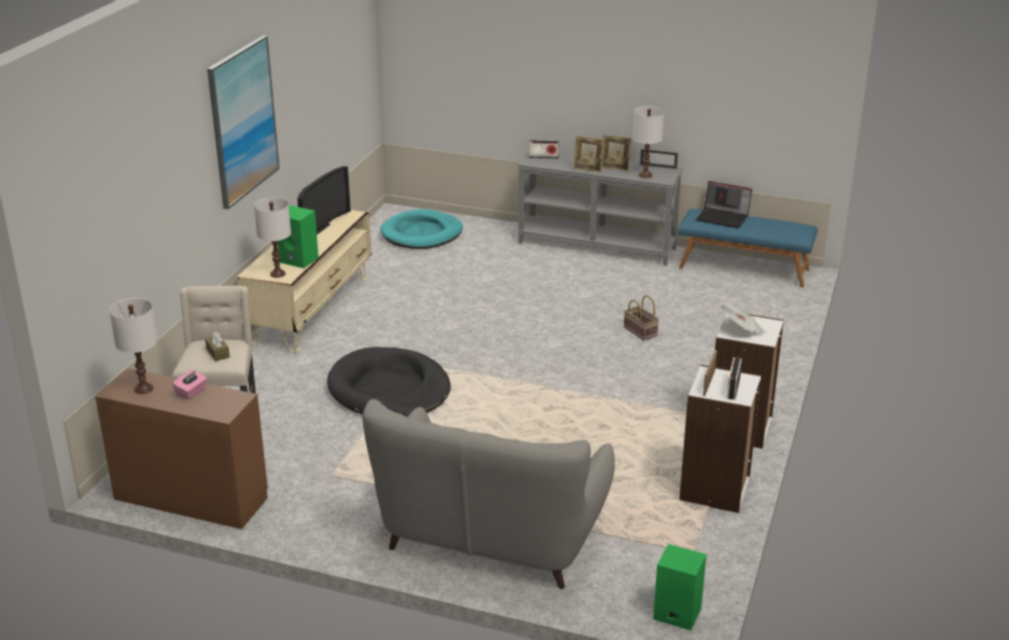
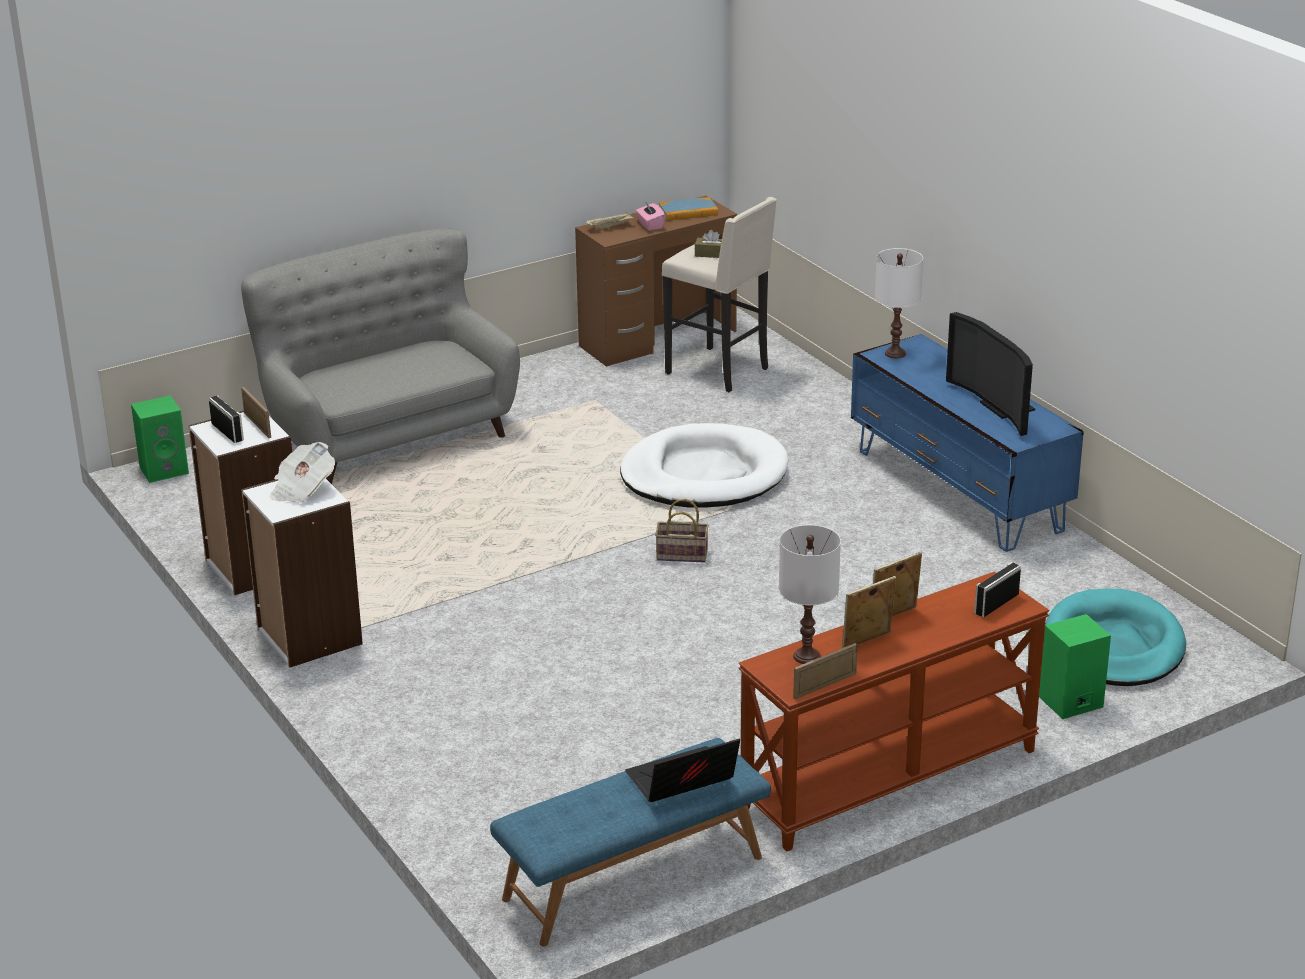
camera: 130 degrees right, 0 degrees up
white table lamp [109,298,157,394] -> book [659,197,718,221]
picture [207,35,280,209] -> none
beige tv stand [237,210,372,353] -> blue tv stand [851,334,1084,552]
green speaker [278,205,319,268] -> green speaker moved to [1039,614,1111,719]
black dog bed [327,347,451,417] -> white dog bed [620,423,788,508]
grey console table [517,152,683,266] -> brown console table [738,572,1050,852]
basket [624,295,659,341] -> basket moved to [655,499,709,562]
none -> beige tray [586,212,634,230]

